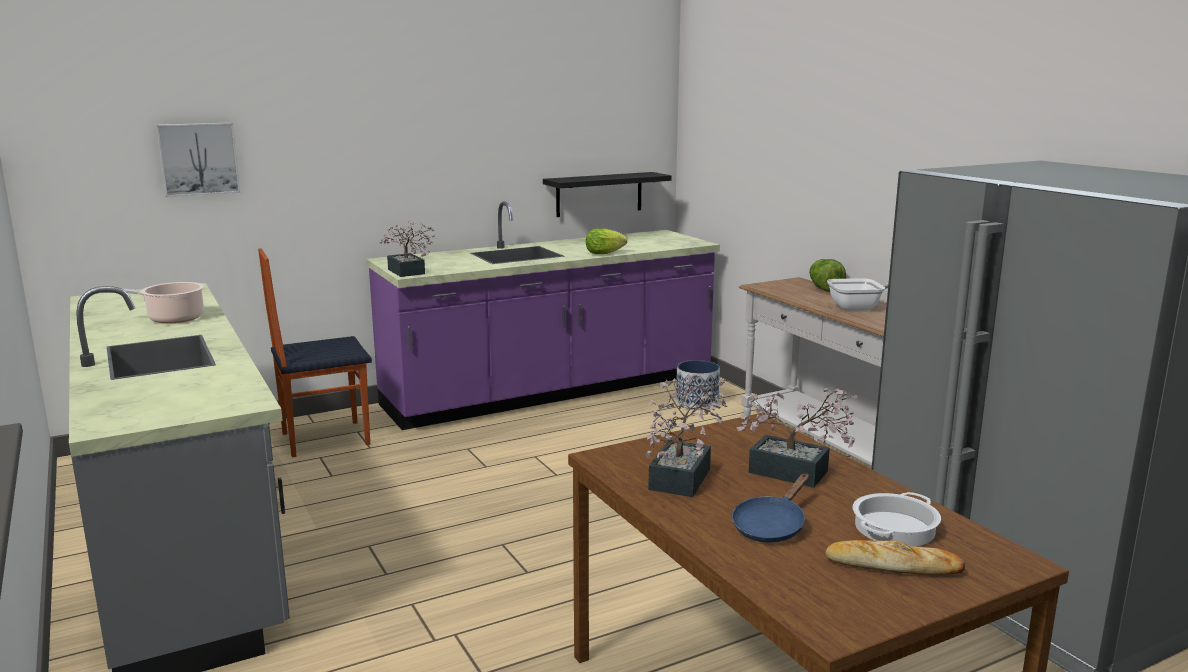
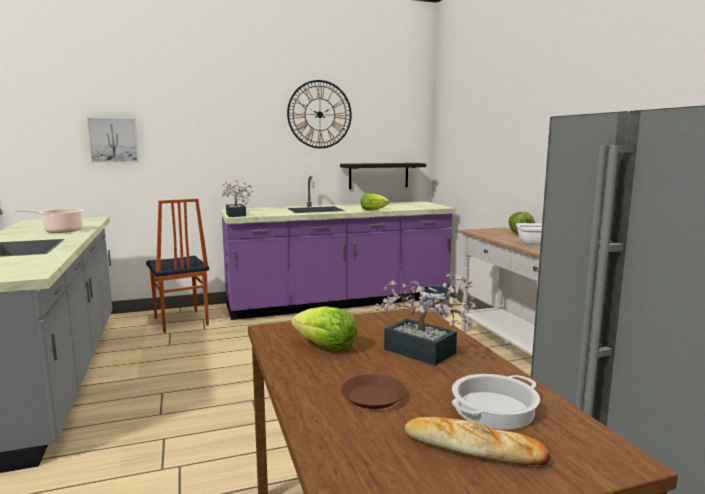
camera: 10 degrees right, 5 degrees down
chair [258,248,372,458] -> chair turned 105 degrees counterclockwise [146,199,209,333]
potted plant [646,373,727,497] -> lettuce [292,306,357,351]
blue frying pan [732,474,809,543] -> brown plate [341,374,406,409]
none -> wall clock [287,80,352,148]

